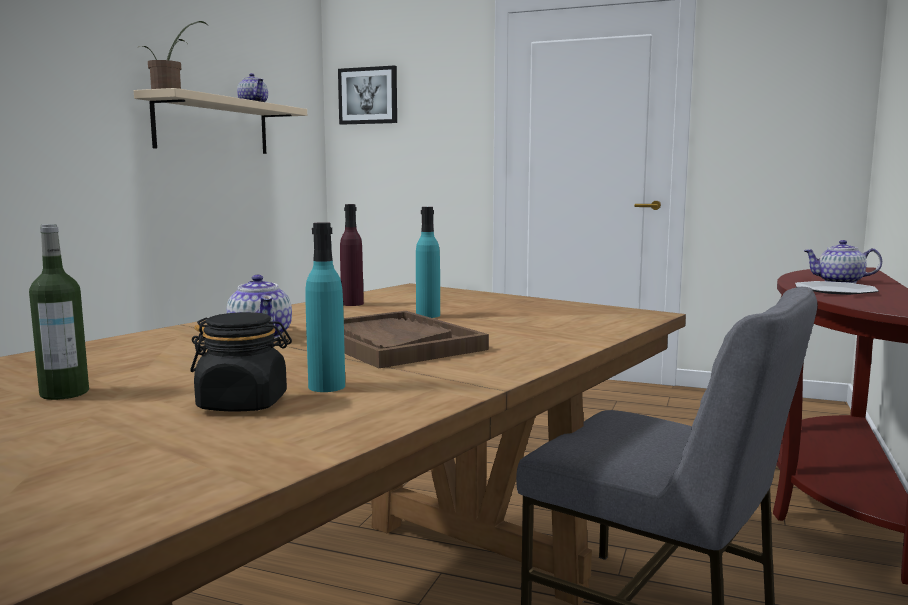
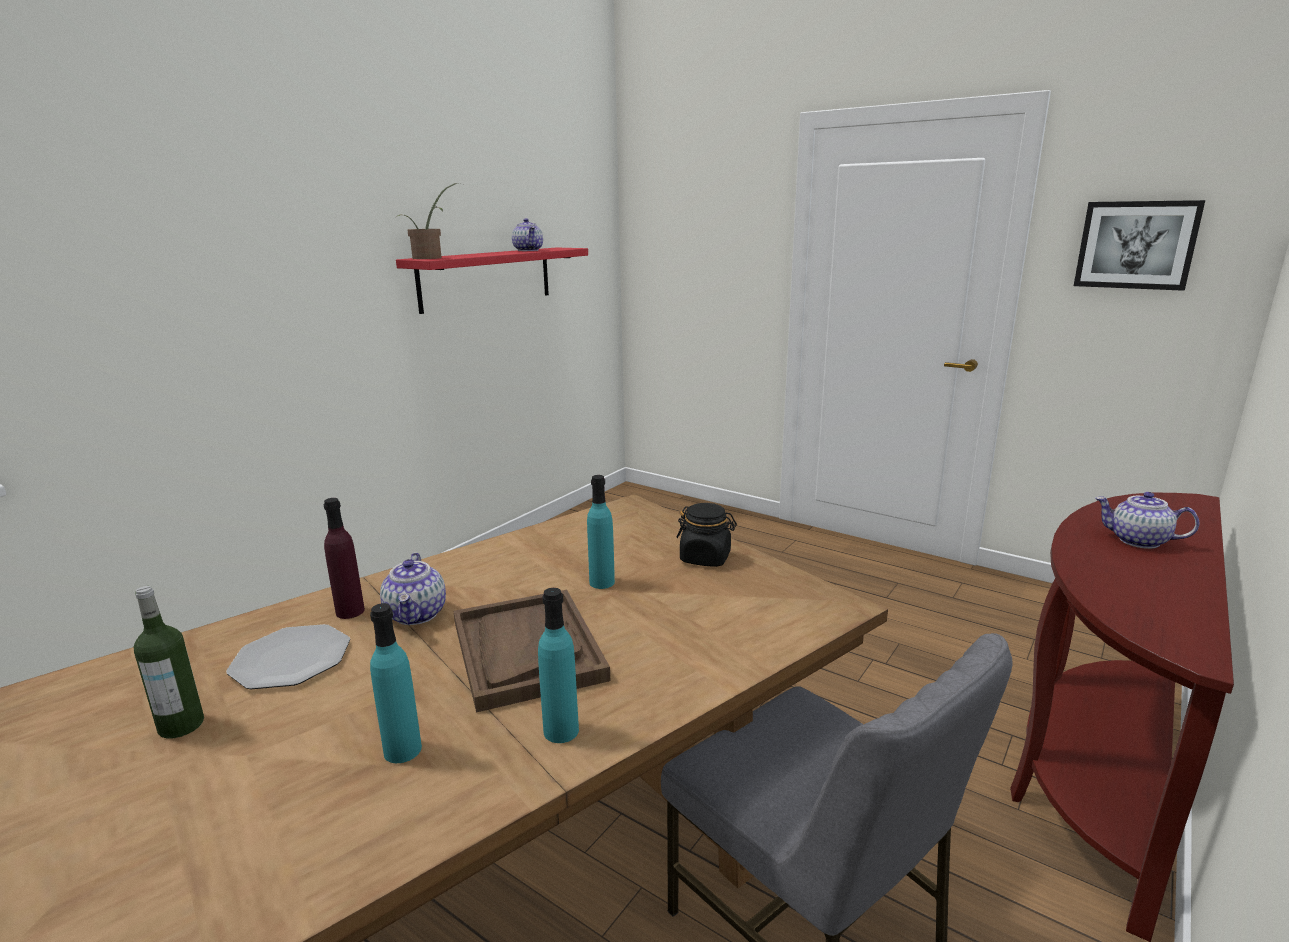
camera: 15 degrees right, 10 degrees up
beige shelf [134,88,307,154] -> red shelf [396,248,588,314]
black jar [190,312,292,411] -> black jar moved to [676,503,737,567]
picture [338,65,397,125] -> picture moved to [1074,200,1205,291]
purple bottle [340,204,364,306] -> purple bottle moved to [324,498,365,619]
plate [795,281,879,295] -> plate moved to [226,624,350,689]
none -> turquoise bottle [538,588,579,743]

